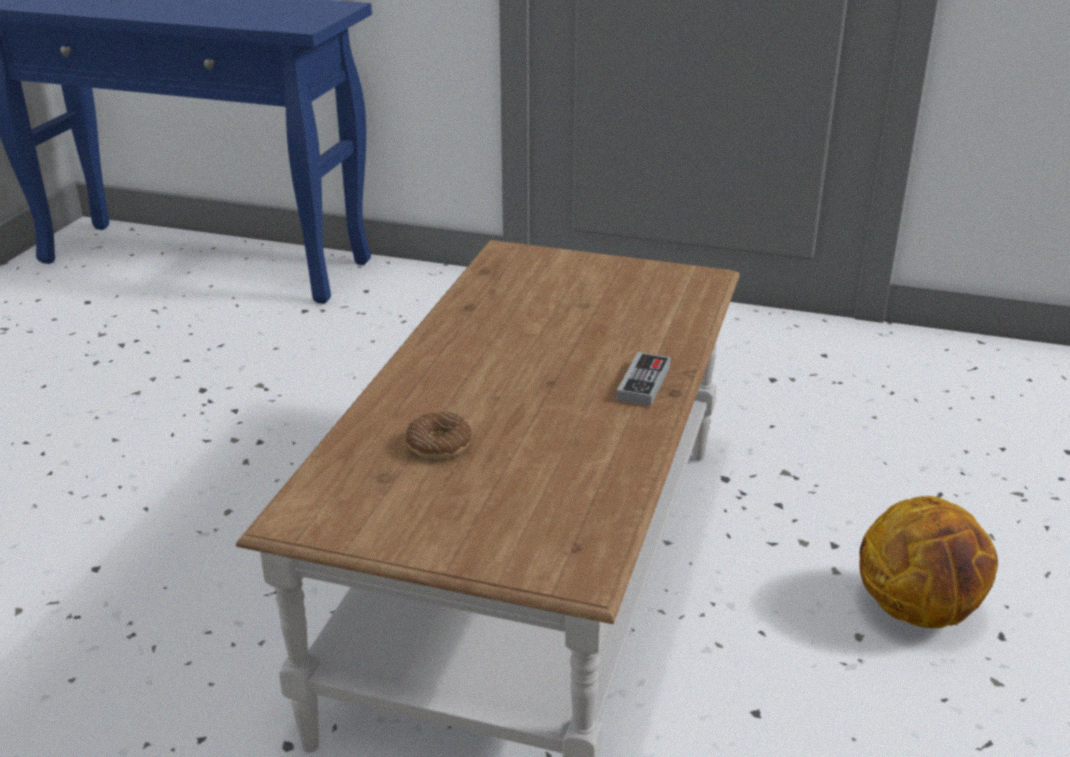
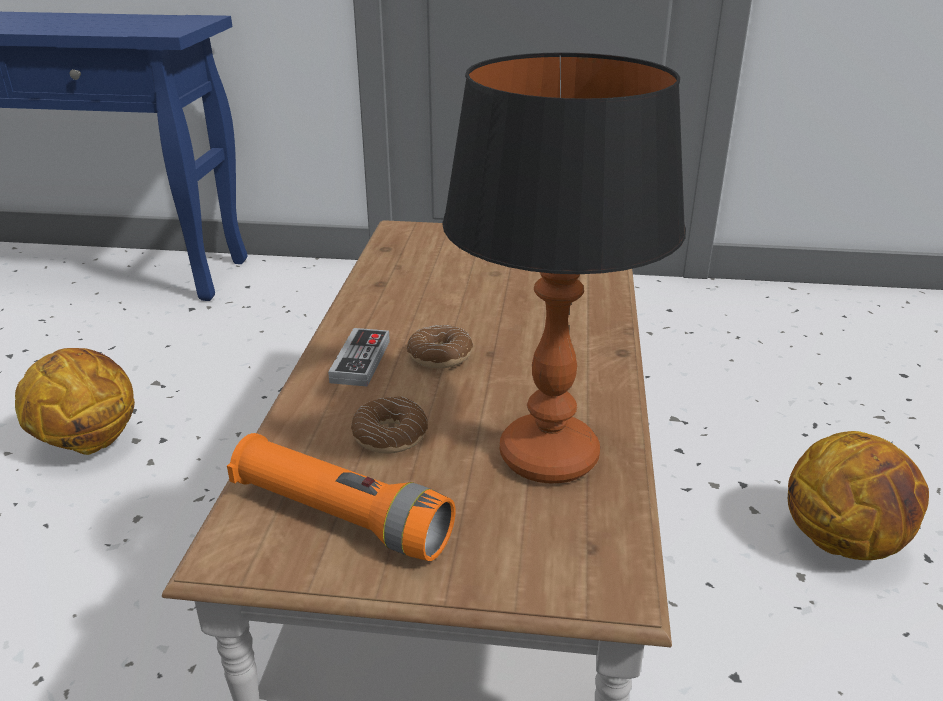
camera: 10 degrees left, 0 degrees up
game controller [616,352,671,407] -> game controller moved to [328,328,390,387]
none -> basketball [15,348,135,455]
none -> orange flashlight [227,433,456,561]
none -> donut [407,325,473,368]
none -> table lamp [442,53,686,483]

